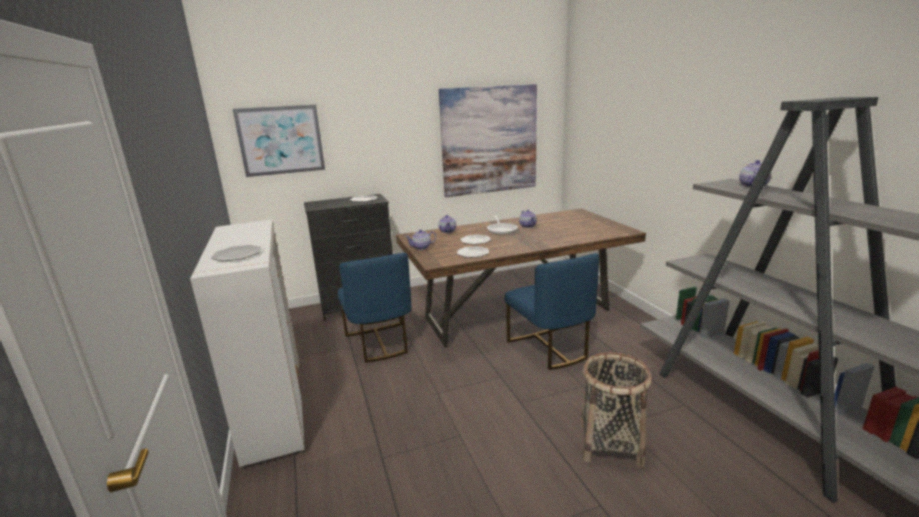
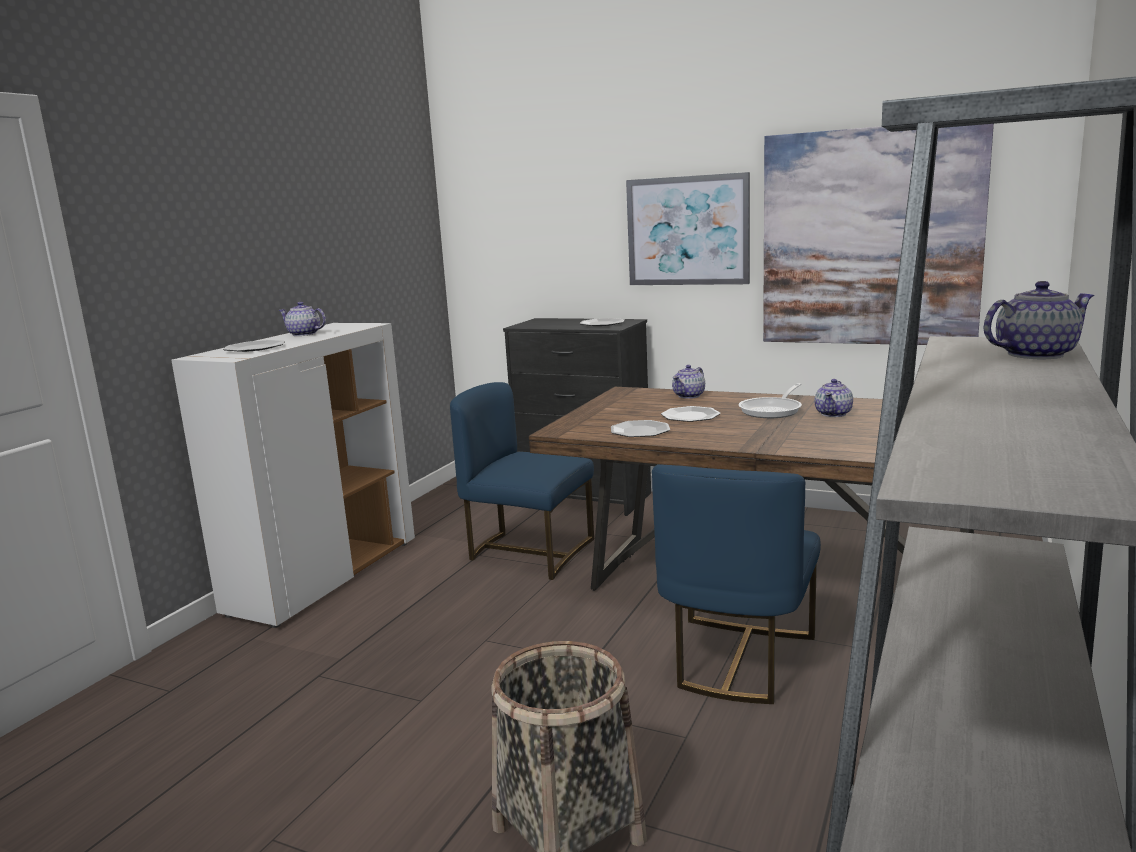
camera: 45 degrees right, 5 degrees down
picture [233,104,325,177] -> picture moved to [626,172,750,285]
blue chair [338,253,411,363] -> blue chair turned 90 degrees clockwise [450,382,594,580]
teapot [405,229,436,250] -> teapot moved to [278,302,326,336]

